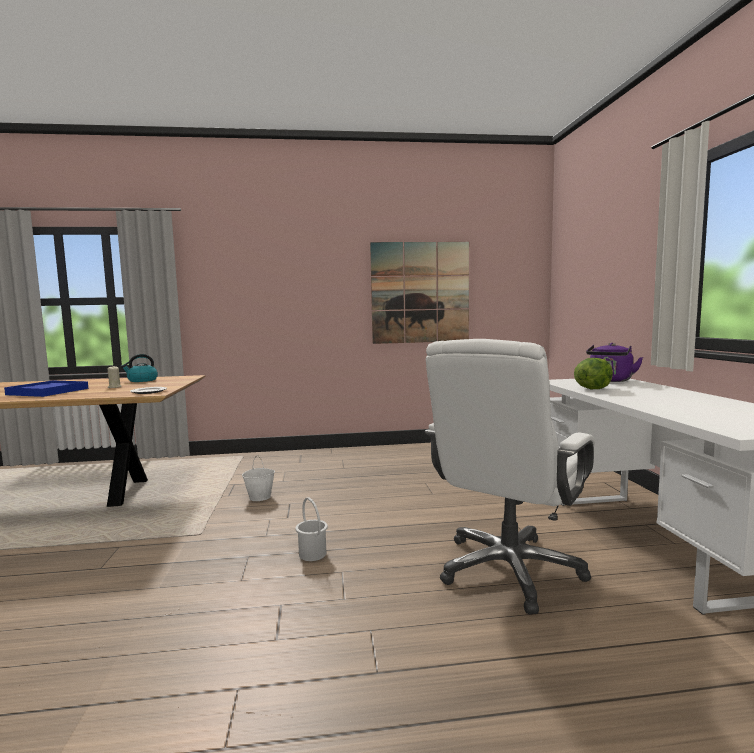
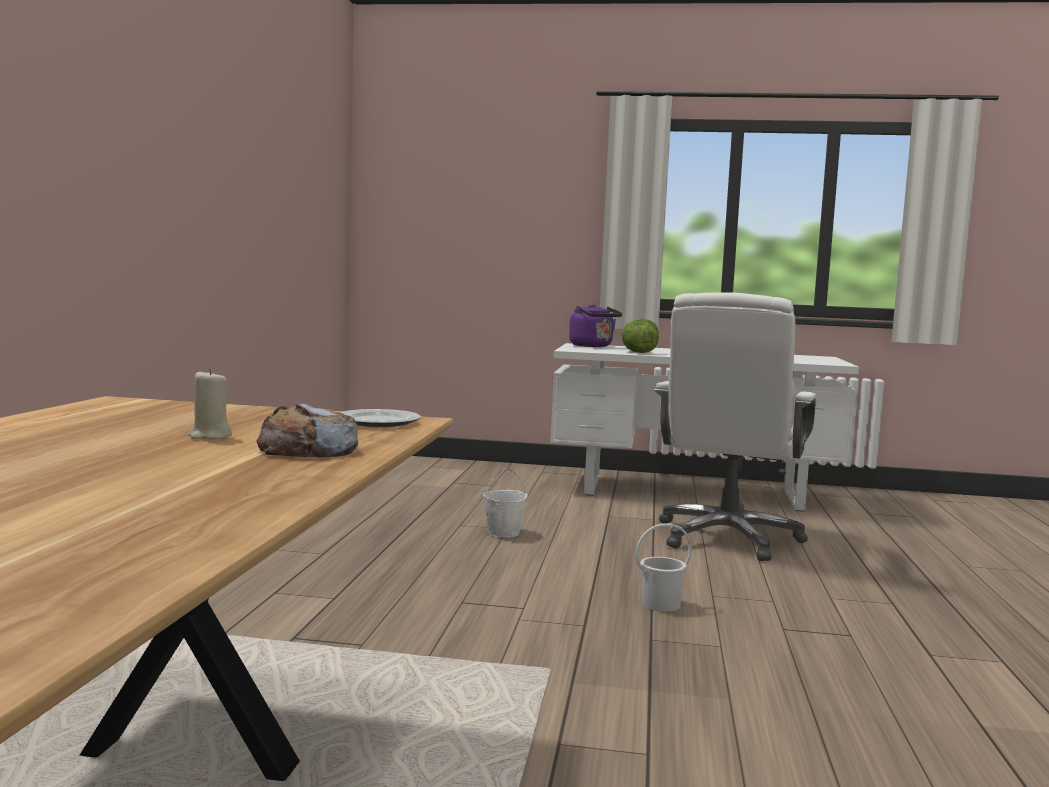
camera: 75 degrees left, 0 degrees up
blue tray [4,381,89,397] -> none
kettle [121,354,158,382] -> none
white bucket [242,455,275,501] -> white bucket moved to [483,468,527,538]
picture [370,242,469,344] -> none
white office chair [425,339,595,614] -> white office chair turned 60 degrees clockwise [654,292,817,561]
none -> bread [257,403,358,457]

